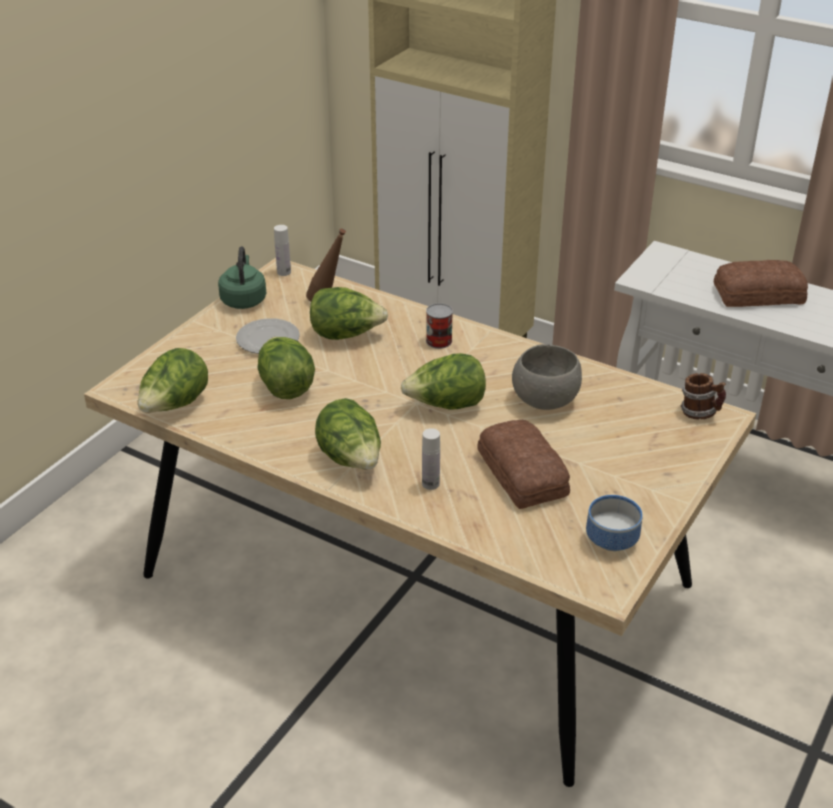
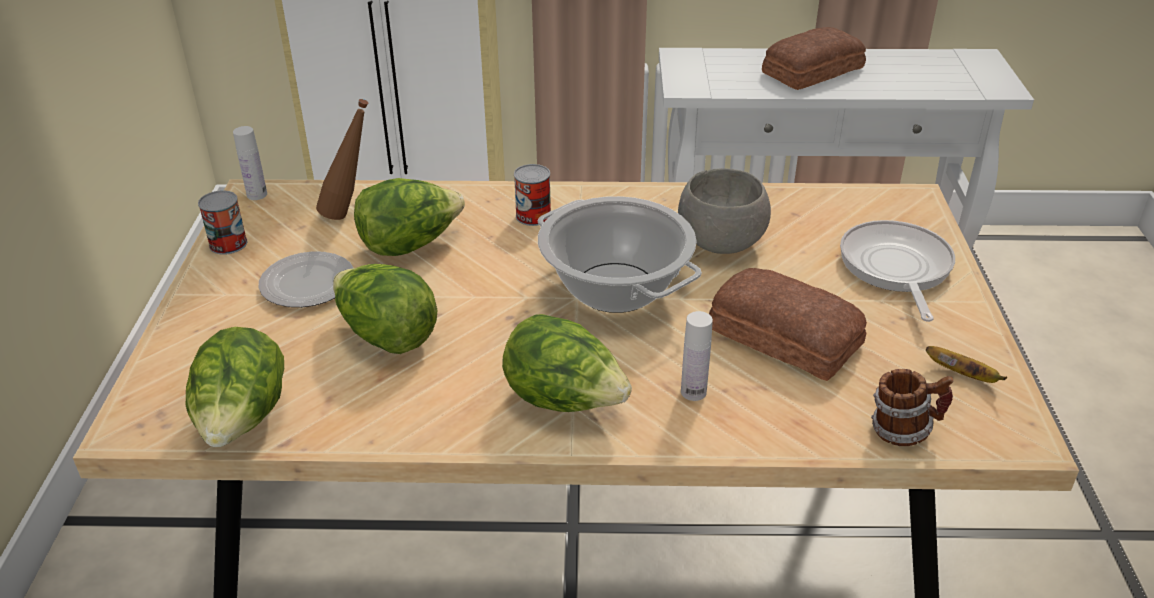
camera: 30 degrees left, 0 degrees up
green kettle [218,246,266,309] -> can [198,190,247,255]
lettuce [401,353,486,410] -> cooking pot [538,196,702,313]
bowl [586,495,643,551] -> banana [926,346,1007,383]
mug [681,373,726,420] -> mug moved to [871,369,954,446]
none -> frying pan [840,220,955,322]

